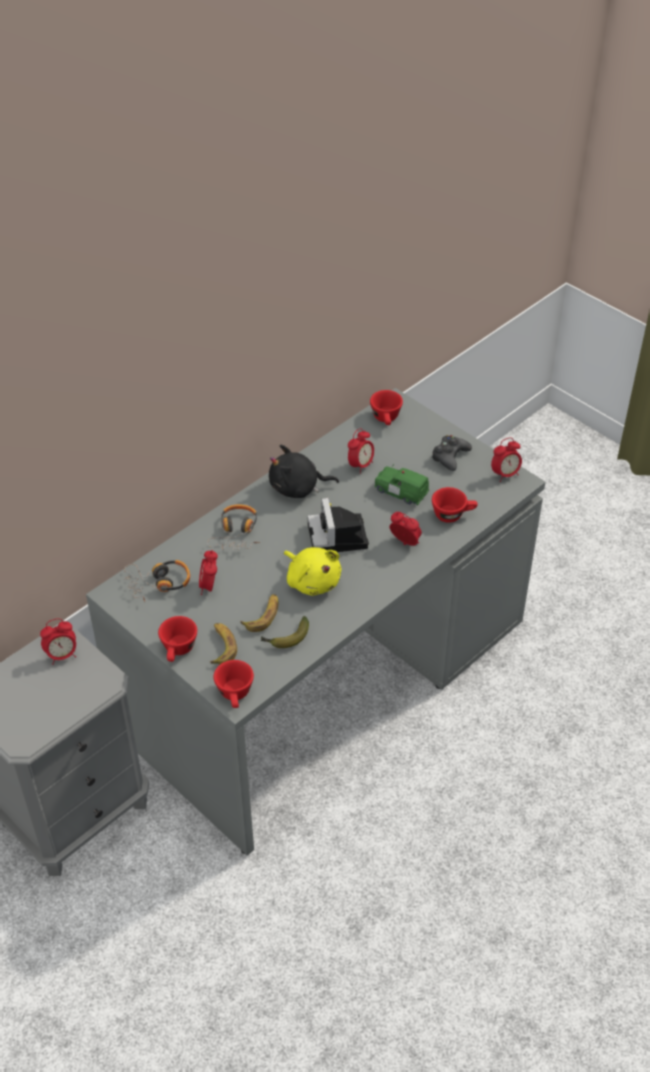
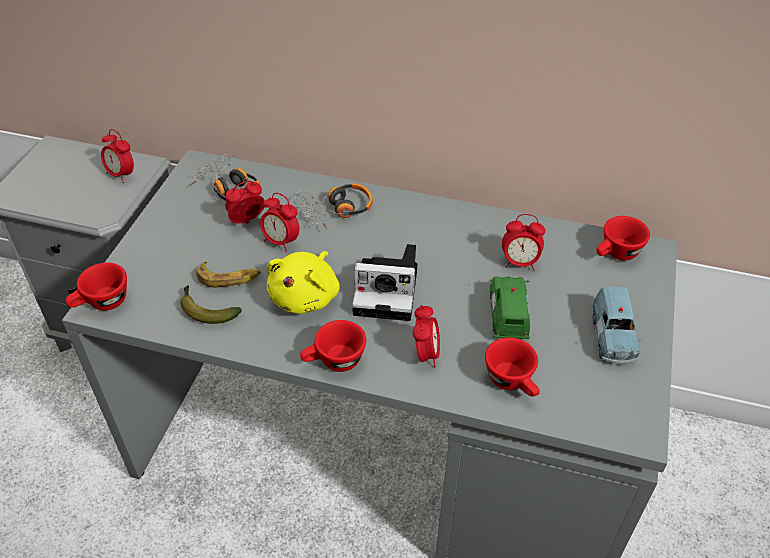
camera: 60 degrees right, 0 degrees up
red cup [158,616,197,662] -> red cup moved to [300,320,366,372]
banana [210,623,237,664] -> none
black plush toy [269,444,339,498] -> none
camera [307,498,369,552] -> camera turned 135 degrees counterclockwise [352,244,417,321]
black game controller [431,435,472,471] -> blue toy car [591,287,643,364]
alarm clock [491,437,522,482] -> alarm clock moved to [260,193,299,252]

